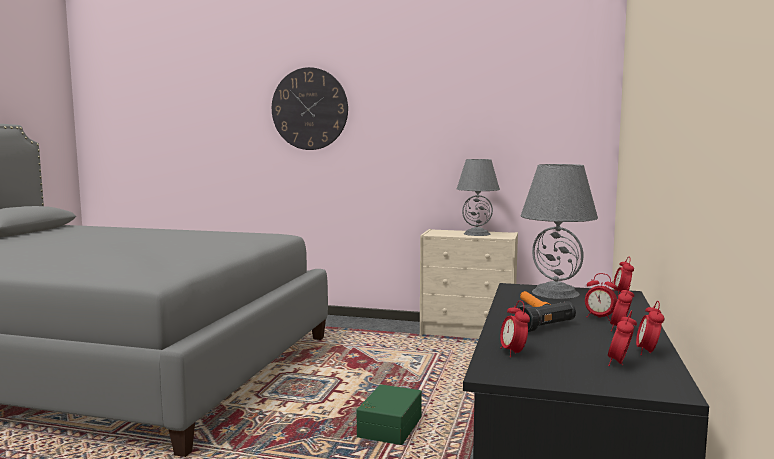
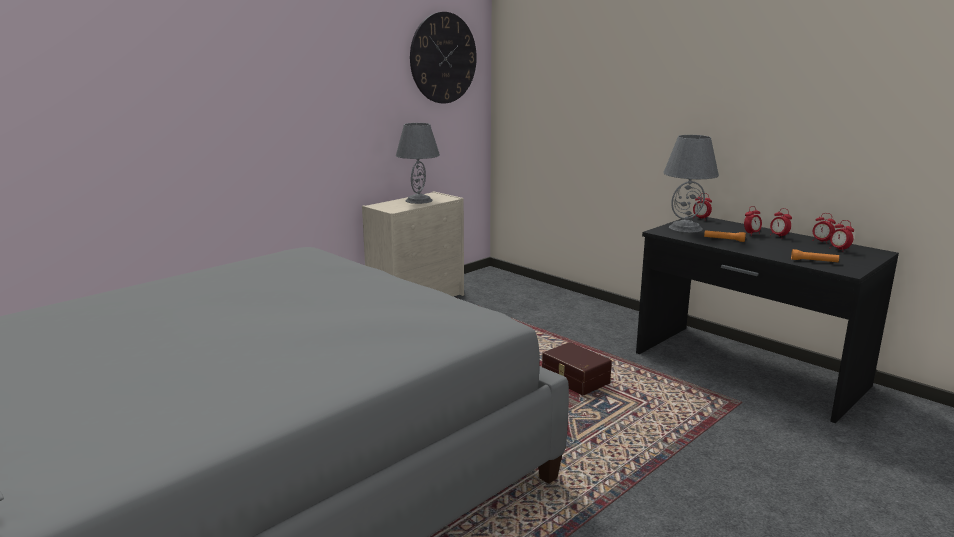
camera: 60 degrees left, 10 degrees up
wall clock [272,67,348,150] -> wall clock moved to [410,12,477,104]
green storage box [357,384,422,445] -> brown storage box [542,342,612,395]
alarm clock [500,300,530,357] -> orange flashlight [791,249,839,262]
black flashlight [518,301,576,332] -> none

